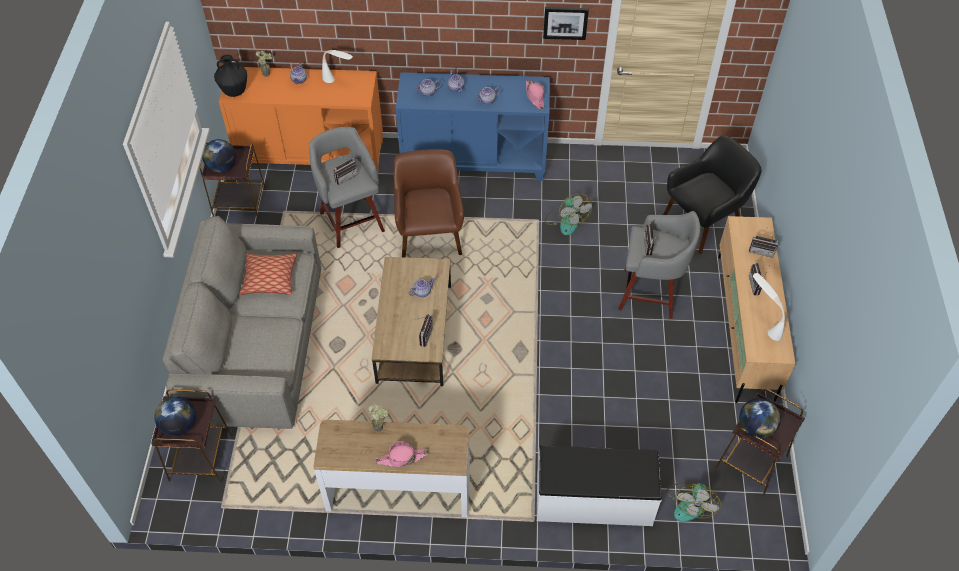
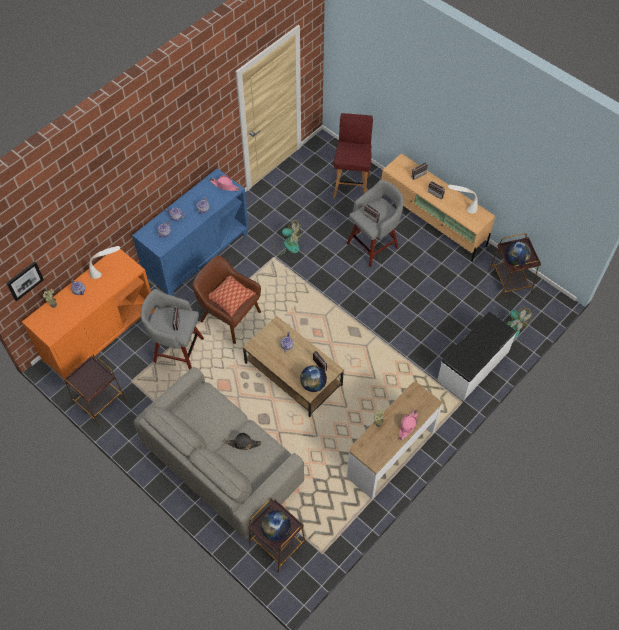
camera: 50 degrees left, 5 degrees up
globe [202,139,236,173] -> globe moved to [300,365,327,392]
black vase [214,54,247,97] -> none
pillow [240,254,297,295] -> pillow moved to [208,276,256,317]
picture [543,7,589,40] -> picture moved to [6,261,44,301]
black armchair [663,135,761,254] -> red stool [333,113,373,199]
none -> black hat [226,433,261,450]

